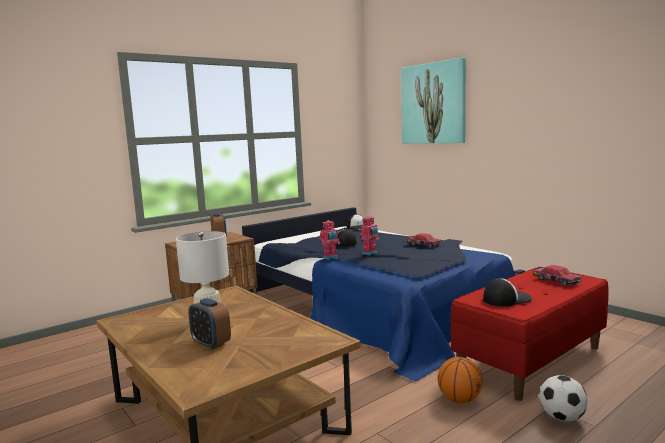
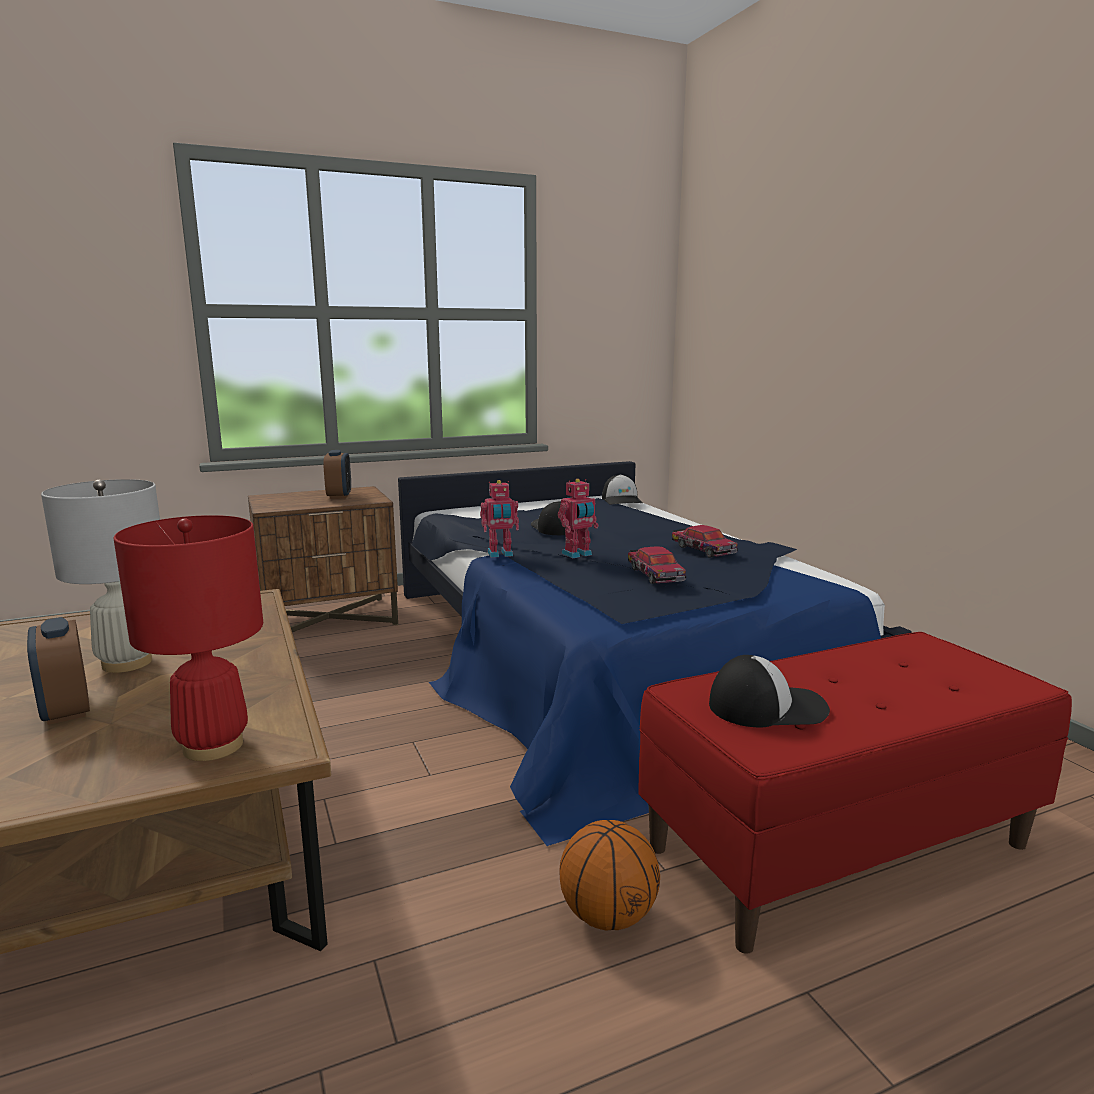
camera: 15 degrees right, 5 degrees up
picture [401,57,466,144] -> none
toy car [533,265,581,286] -> toy car moved to [628,546,686,584]
football [540,375,588,422] -> none
none -> red table lamp [113,515,263,761]

